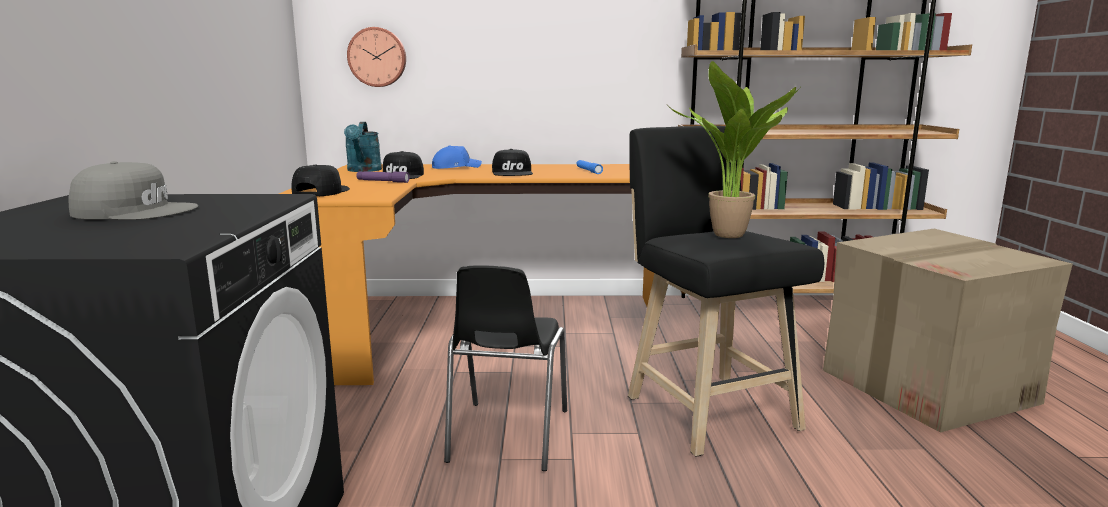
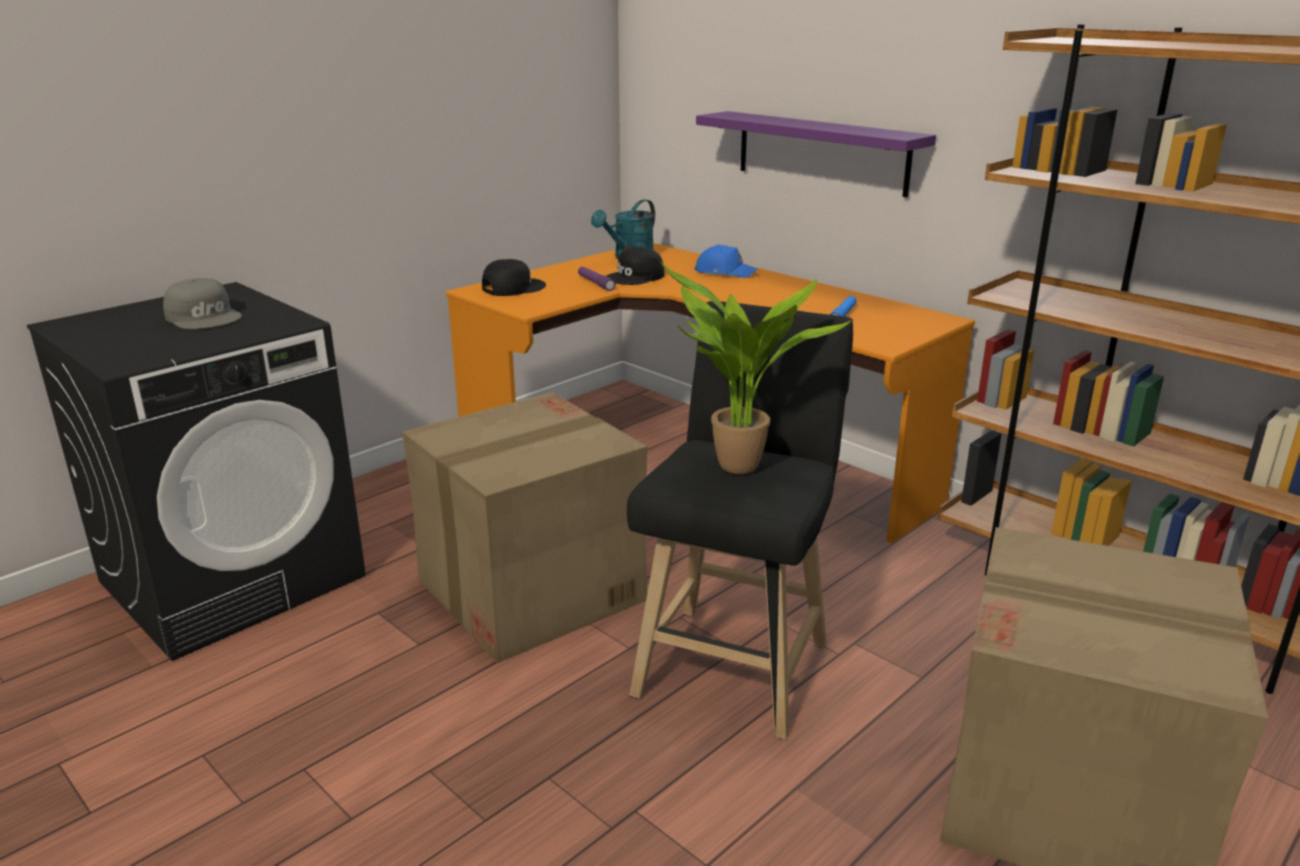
camera: 45 degrees right, 10 degrees up
wall clock [347,27,406,87] -> none
black chair [444,265,567,471] -> cardboard box [402,392,647,663]
black cap [492,149,533,176] -> none
none -> purple shelf [696,111,936,198]

